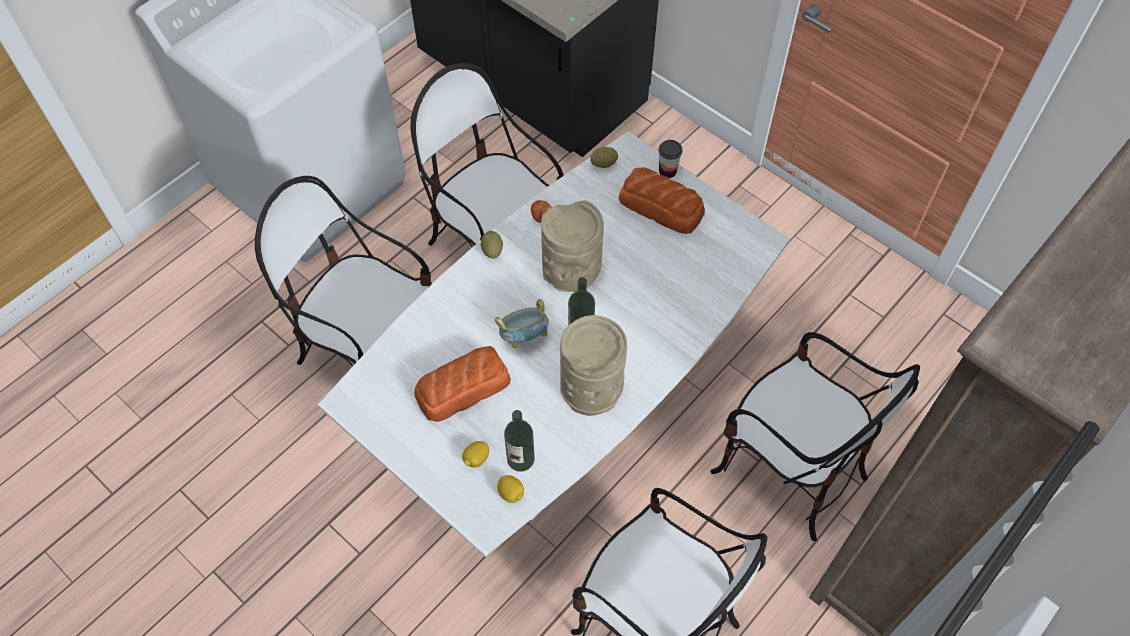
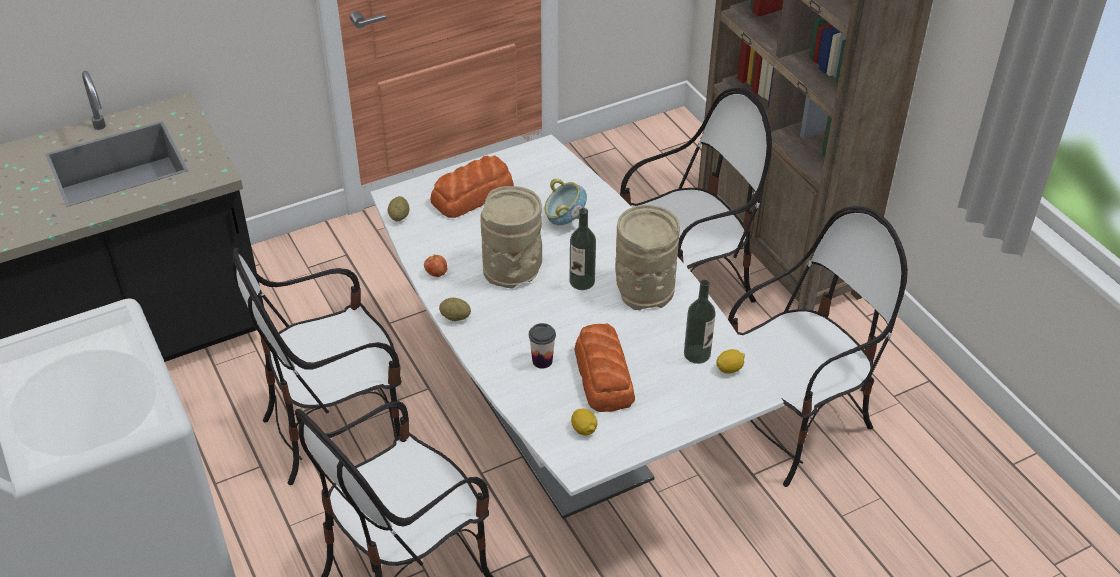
camera: 70 degrees left, 15 degrees down
lemon [462,441,489,468] -> lemon moved to [571,409,597,436]
bowl [495,299,549,348] -> bowl moved to [544,178,587,225]
cup [659,140,682,178] -> cup moved to [529,323,556,369]

